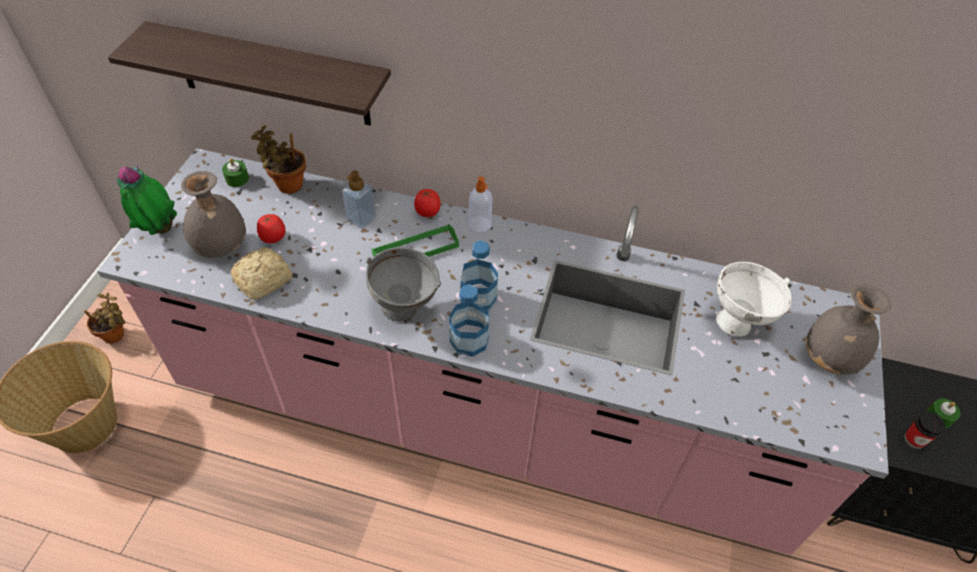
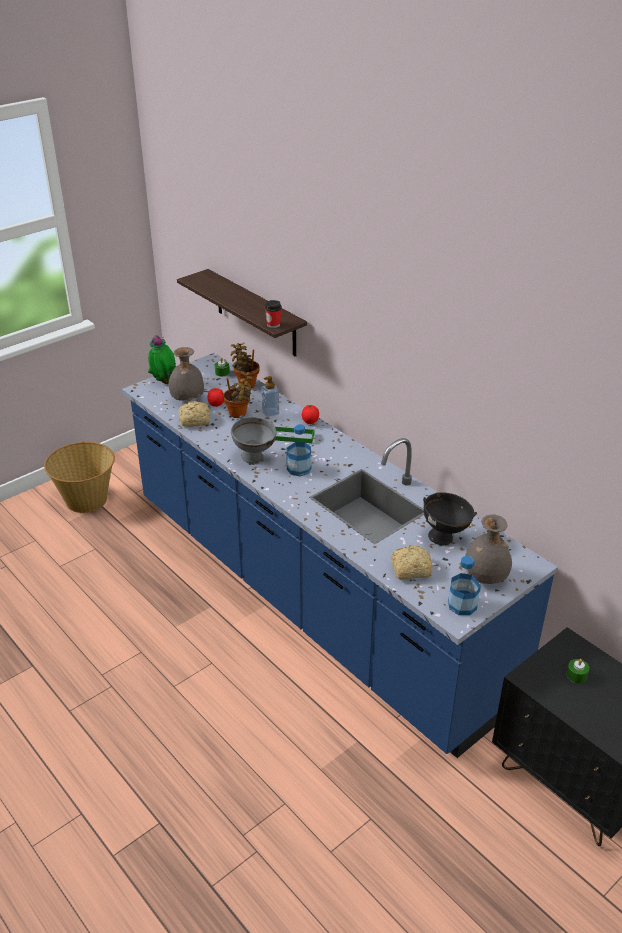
camera: 35 degrees right, 15 degrees down
potted plant [84,293,125,343] -> potted plant moved to [223,371,253,418]
pink counter [97,148,889,555] -> blue counter [122,353,558,758]
bottle [449,284,489,357] -> bottle moved to [448,556,481,615]
soap dispenser [469,176,492,232] -> none
white bowl [716,262,792,337] -> black bowl [423,492,477,546]
cup [904,412,945,449] -> cup moved to [265,300,282,328]
none -> bread [391,545,432,580]

